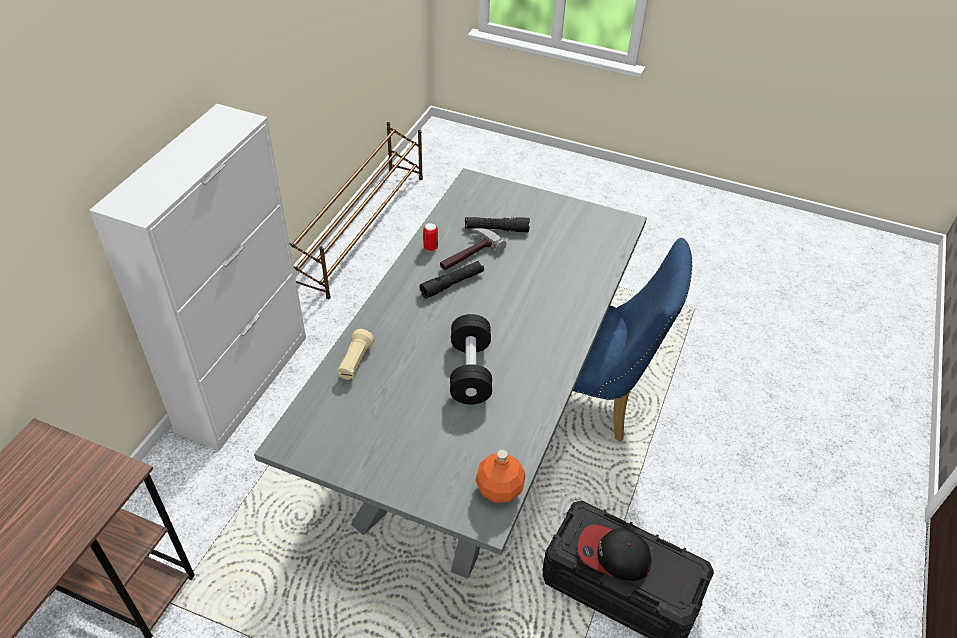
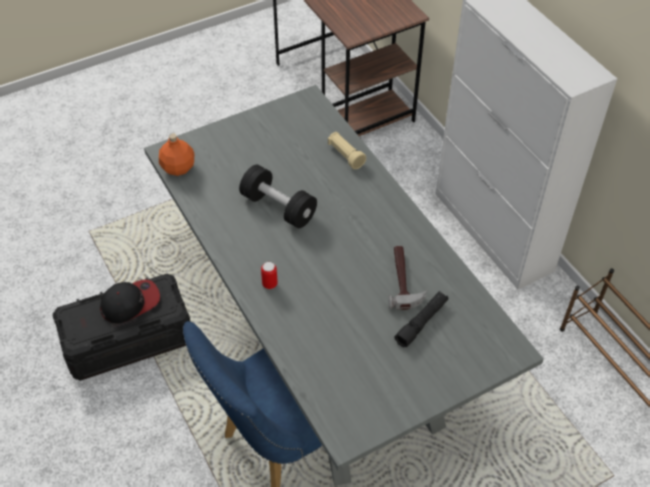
camera: 130 degrees right, 5 degrees up
black flashlight [419,261,484,298] -> none
can [423,223,438,252] -> can moved to [261,262,278,289]

